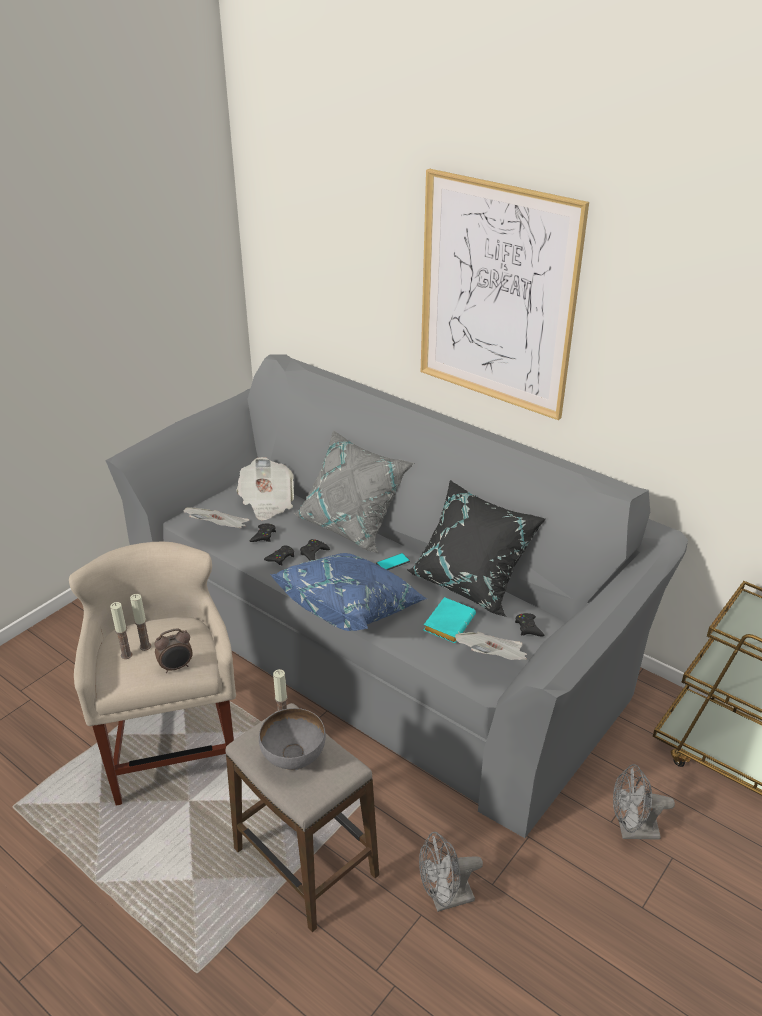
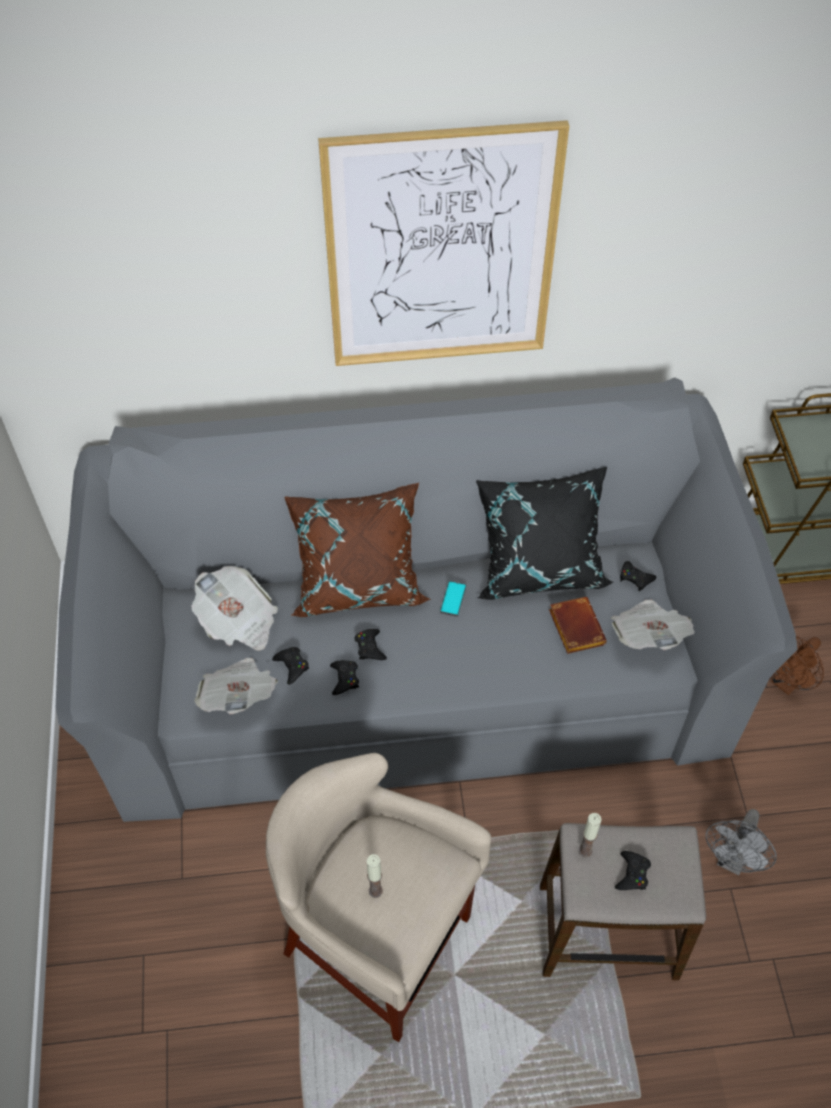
camera: 45 degrees left, 20 degrees up
candle [110,602,132,659] -> none
alarm clock [155,628,193,673] -> none
grey bowl [259,708,326,771] -> black game controller [615,851,651,890]
blue pillow [270,553,427,631] -> none
grey pillow [294,430,414,553] -> brown pillow [284,483,431,617]
turquoise book [424,597,476,643] -> brown book [549,597,607,654]
grey fan [613,764,675,840] -> brown fan [771,636,824,695]

